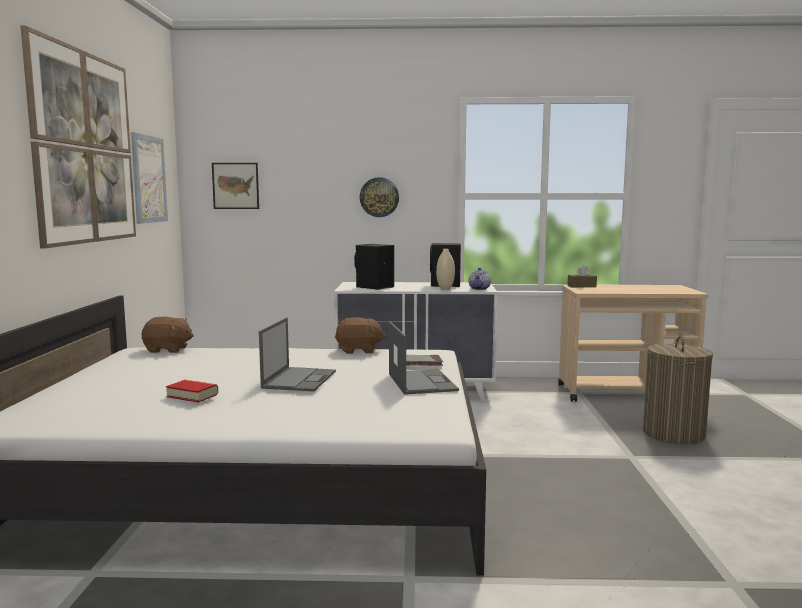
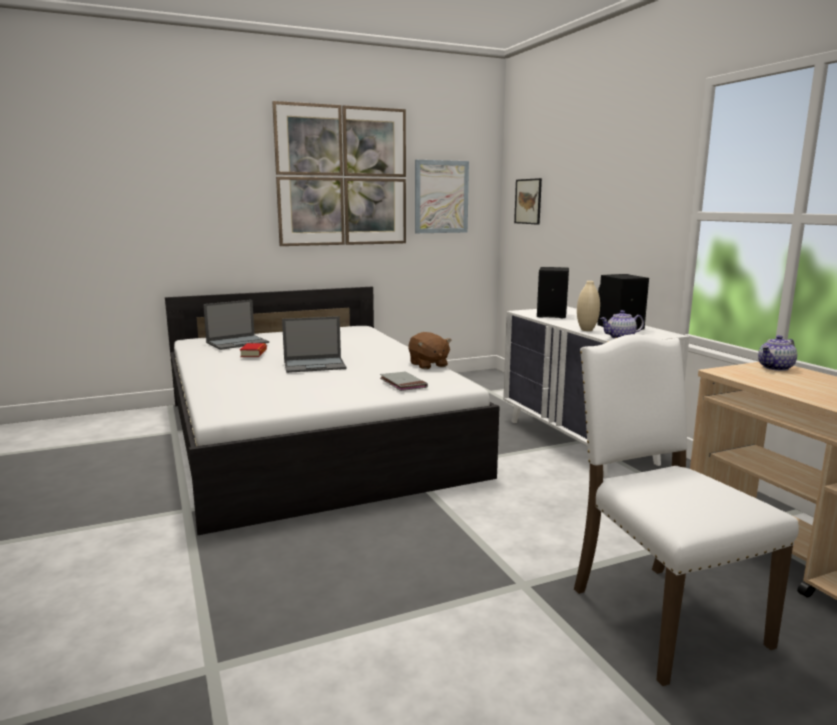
camera: 65 degrees right, 5 degrees up
brown plush toy [141,317,194,353] -> none
wall clock [360,177,399,217] -> none
laptop [389,322,459,395] -> laptop moved to [203,300,269,350]
brown tissue box [567,265,597,288] -> teapot [758,335,797,371]
laundry basket [643,336,713,444] -> white chair [574,334,799,686]

